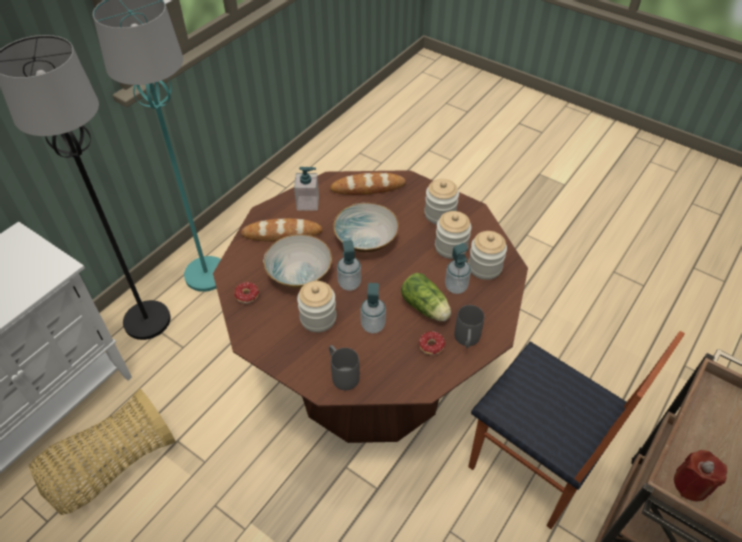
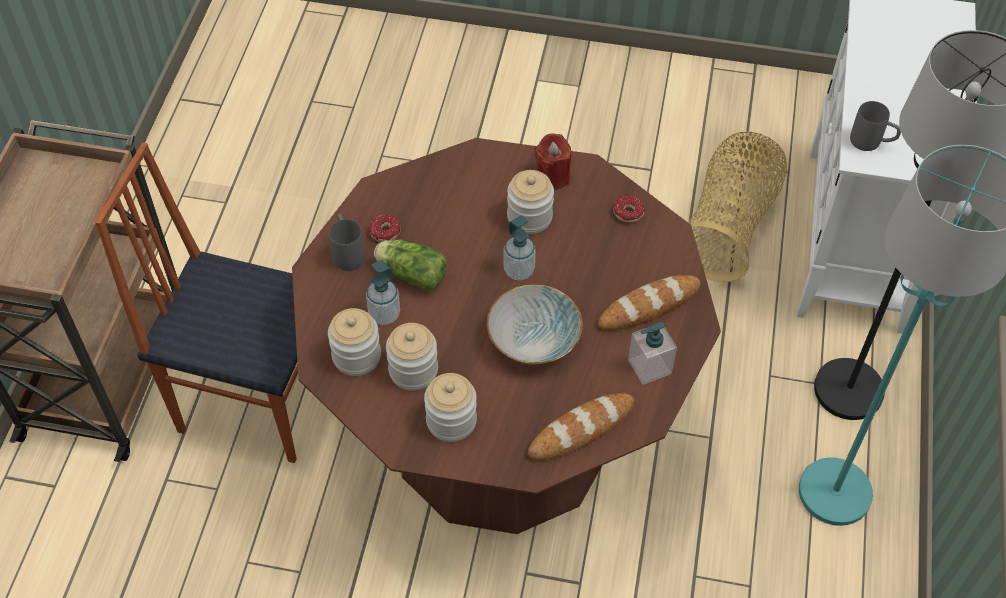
camera: 155 degrees right, 5 degrees up
bowl [263,234,332,288] -> none
grey mug [329,345,360,390] -> grey mug moved to [850,101,901,151]
soap dispenser [360,283,386,334] -> none
red candle [674,450,727,501] -> red candle moved to [535,133,571,190]

